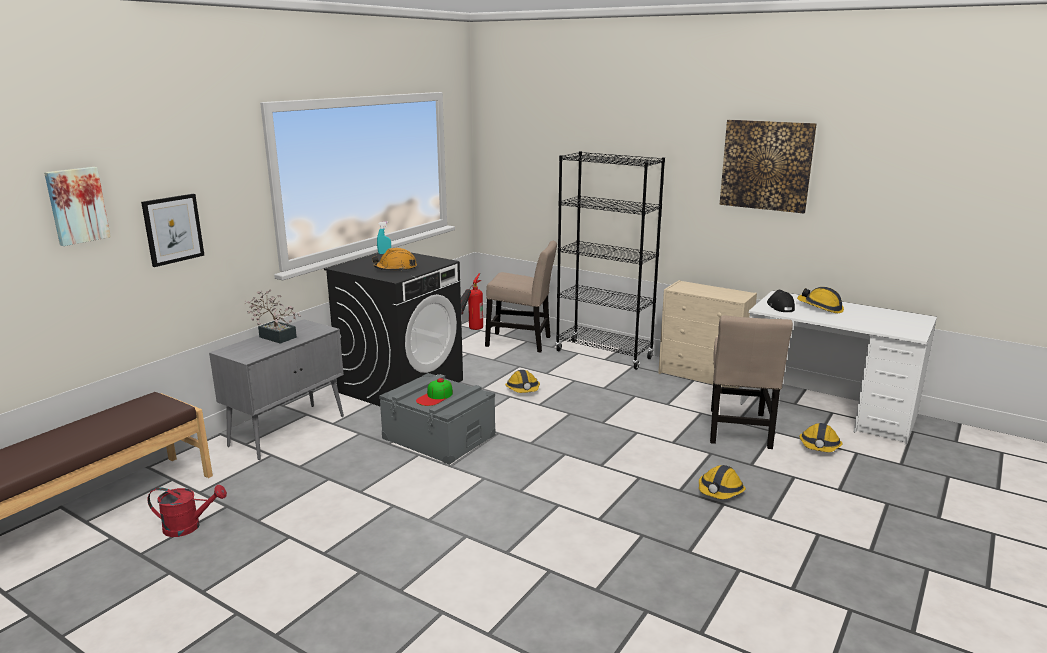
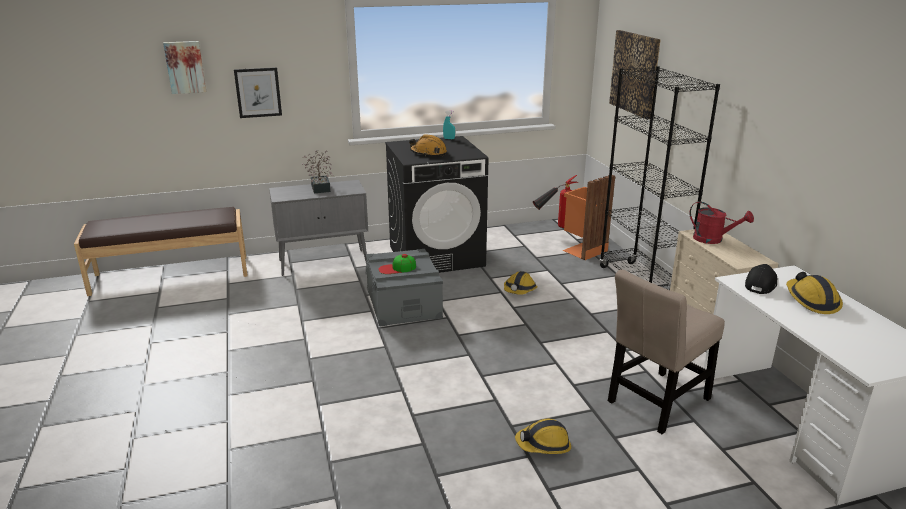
camera: 40 degrees right, 5 degrees up
red watering can [148,485,227,537] -> red watering can moved to [689,201,754,244]
beige chair [485,241,557,353] -> orange trash can [562,175,615,260]
picture [720,120,817,213] -> picture moved to [609,30,661,119]
hard hat [799,423,842,452] -> none

